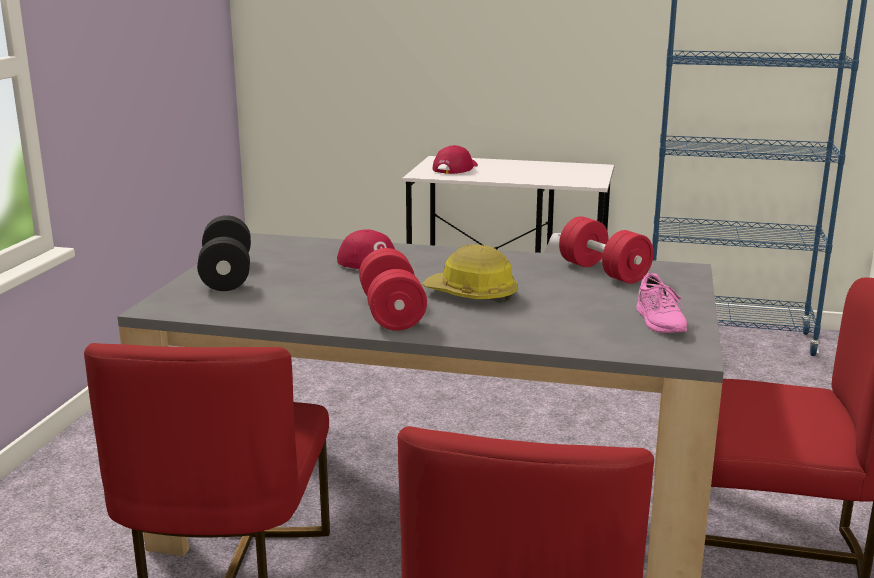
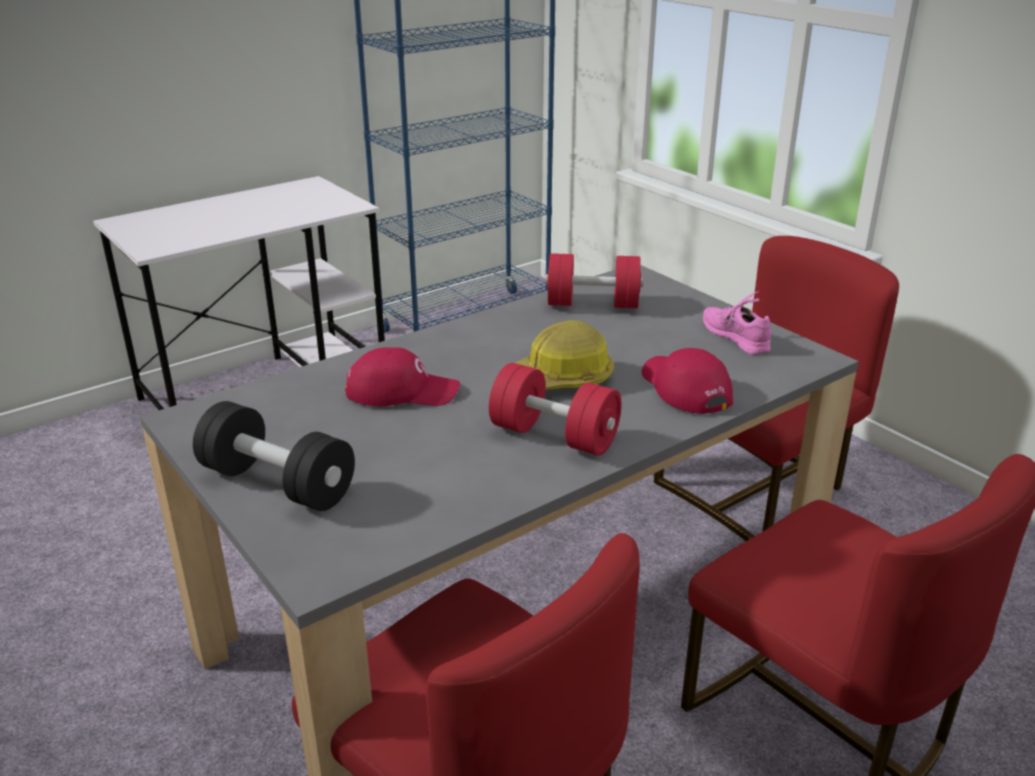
camera: 50 degrees left, 10 degrees up
red cap [432,145,478,174] -> red cap moved to [642,348,734,414]
pink shoe [636,273,687,333] -> pink shoe turned 150 degrees counterclockwise [703,291,771,355]

